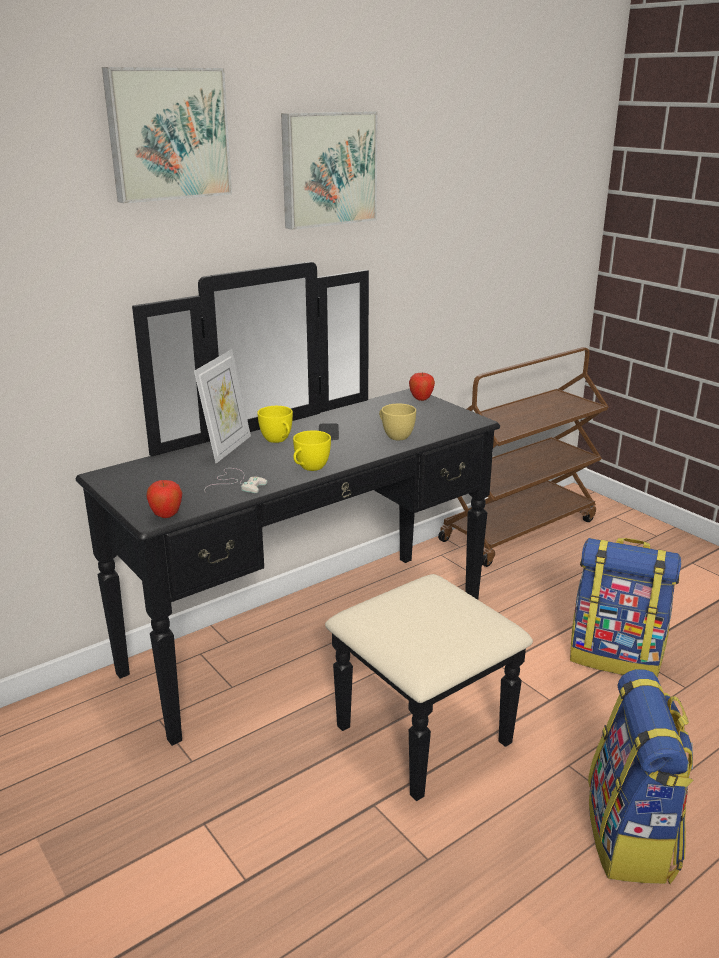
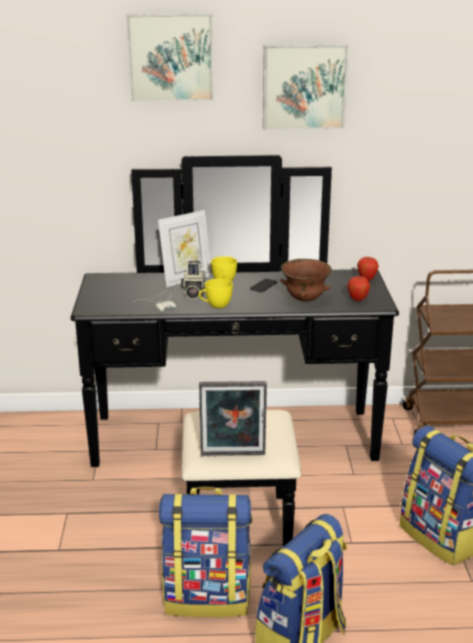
camera: 35 degrees right, 0 degrees up
apple [146,480,182,518] -> apple moved to [347,276,370,301]
yellow cup [379,404,416,440] -> brown bowl [280,259,332,302]
none -> backpack [159,487,252,617]
none -> camera [181,261,205,300]
none -> picture frame [199,381,267,456]

